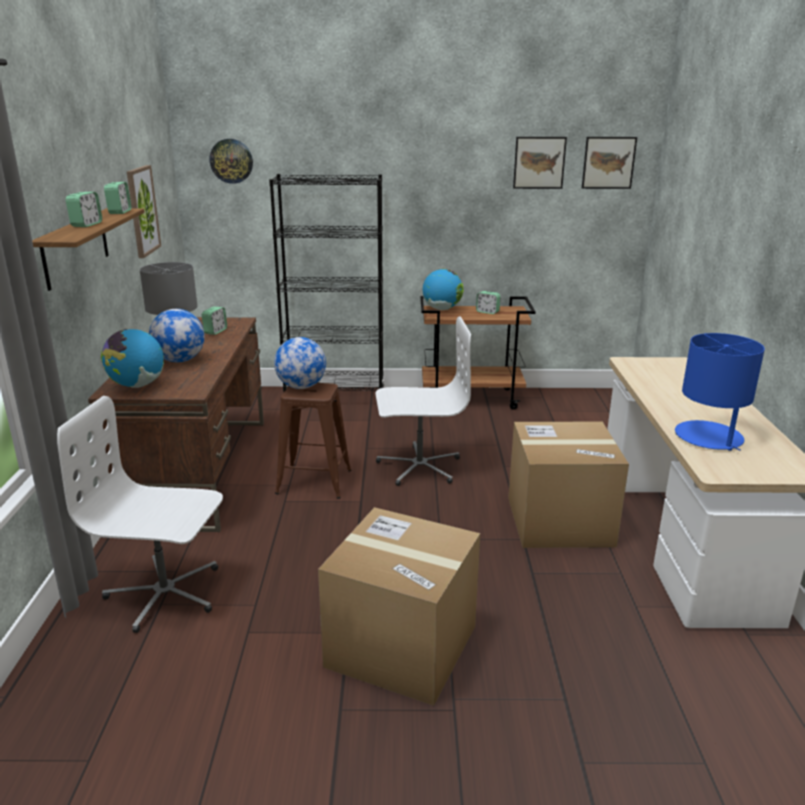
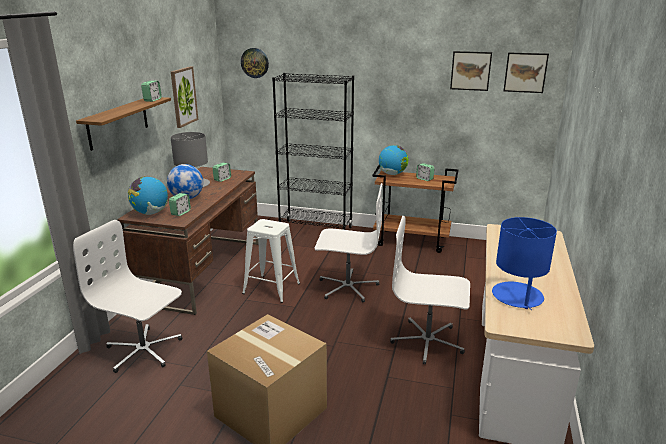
camera: 15 degrees right, 0 degrees up
alarm clock [66,192,102,227] -> alarm clock moved to [169,193,191,216]
globe [274,337,326,389] -> none
brown stool [275,383,352,499] -> white stool [242,219,300,303]
cardboard box [508,422,629,548] -> white office chair [390,216,470,365]

